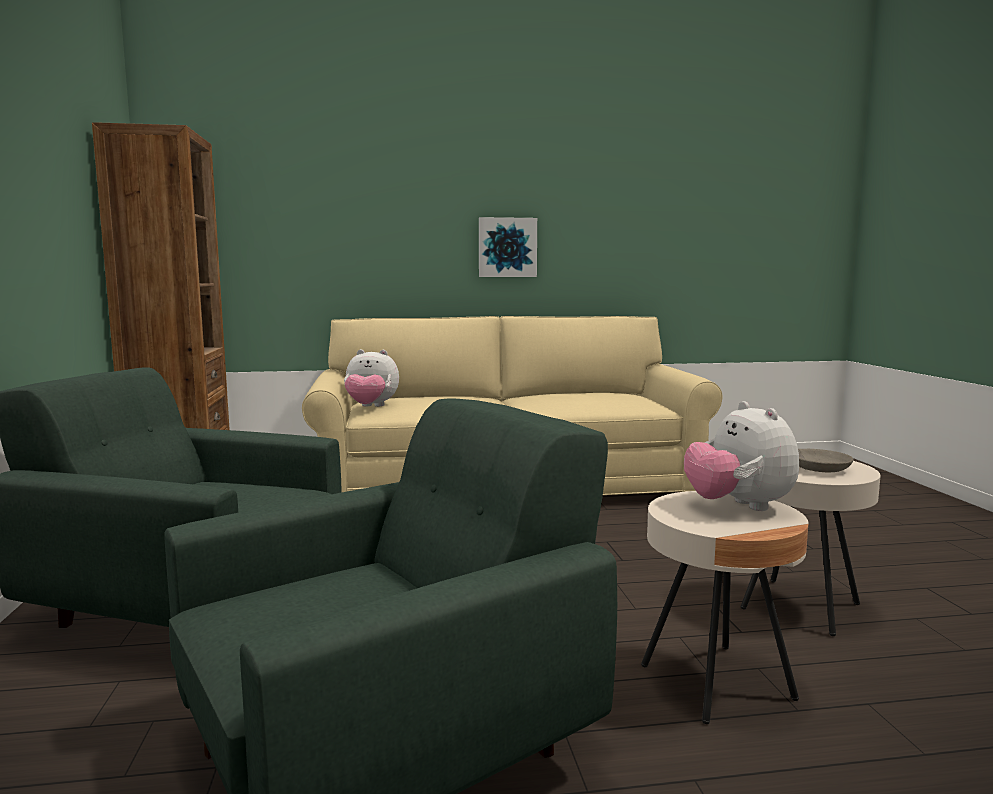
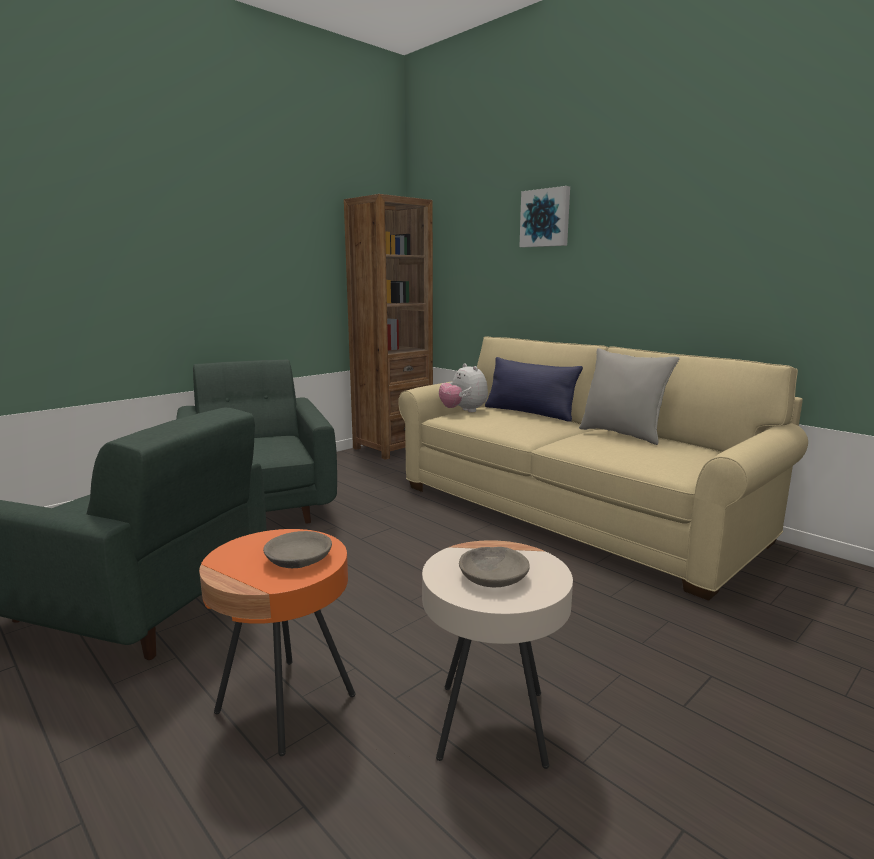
camera: 55 degrees right, 5 degrees up
picture [479,217,537,277] -> picture moved to [519,186,570,247]
beige side table [641,491,808,724] -> orange side table [199,529,356,756]
plush toy [684,401,799,511] -> grey bowl [263,531,332,568]
none -> blue pillow [485,357,583,422]
none -> grey pillow [579,348,680,445]

